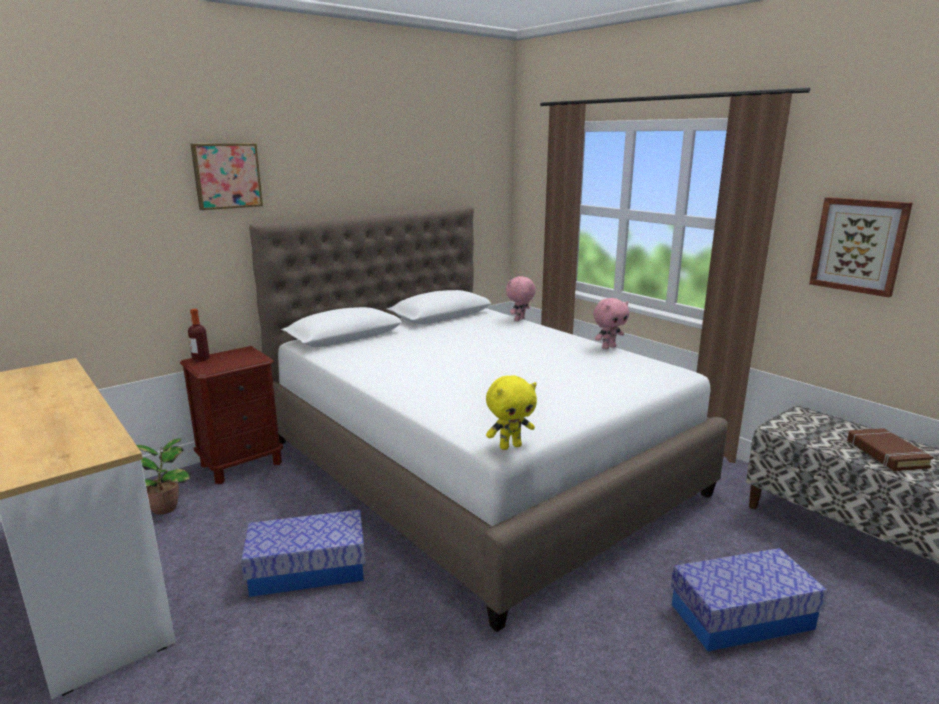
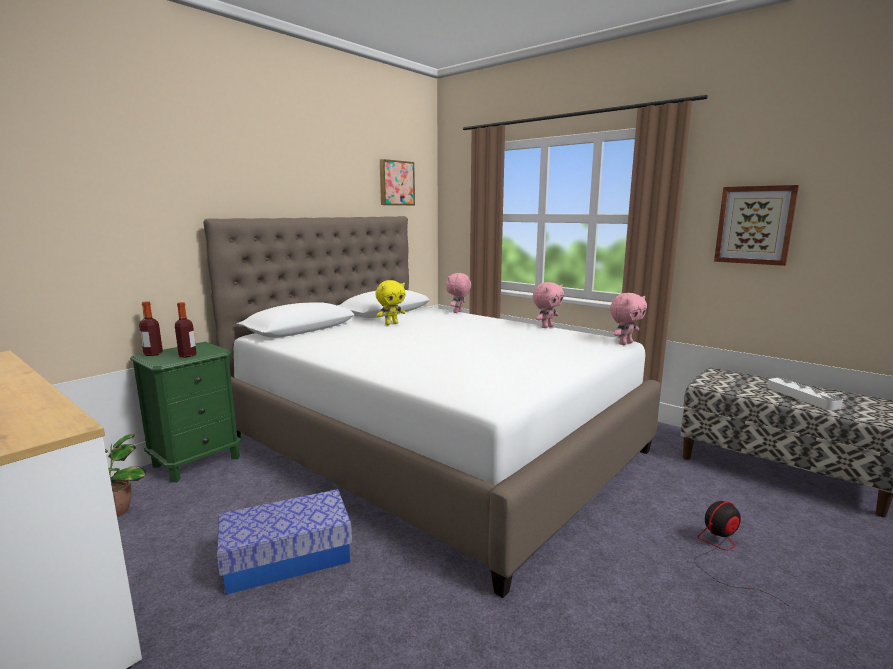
camera: 10 degrees left, 5 degrees down
brown nightstand [180,346,283,484] -> green nightstand [130,342,241,482]
picture [191,143,263,210] -> picture moved to [380,159,415,205]
yellow plush toy [486,375,537,450] -> yellow plush toy moved to [376,280,405,325]
storage box [671,548,828,651] -> fan [694,501,789,606]
brown book [847,428,934,471] -> white tray [767,378,843,410]
none -> bottle [175,302,197,357]
none -> pink plush toy [610,293,647,345]

